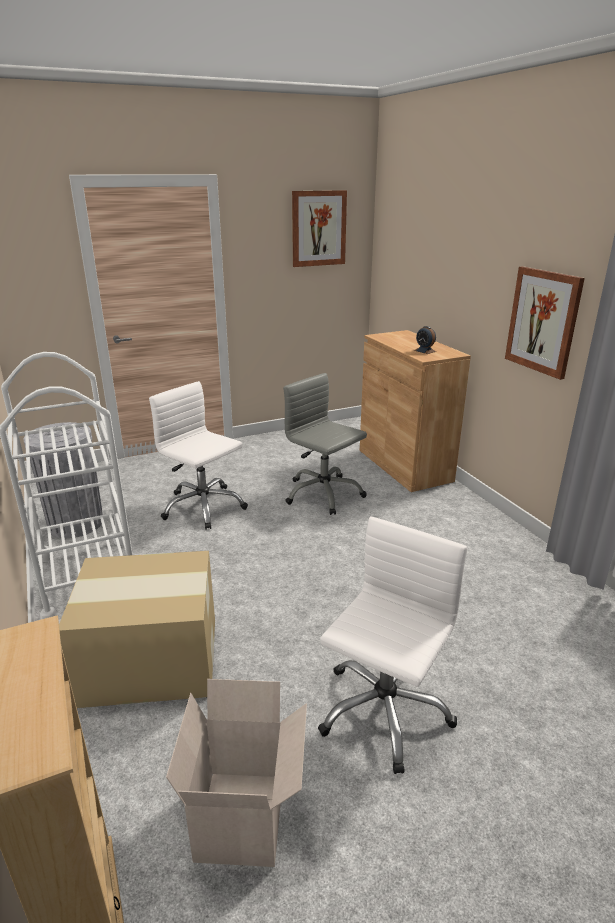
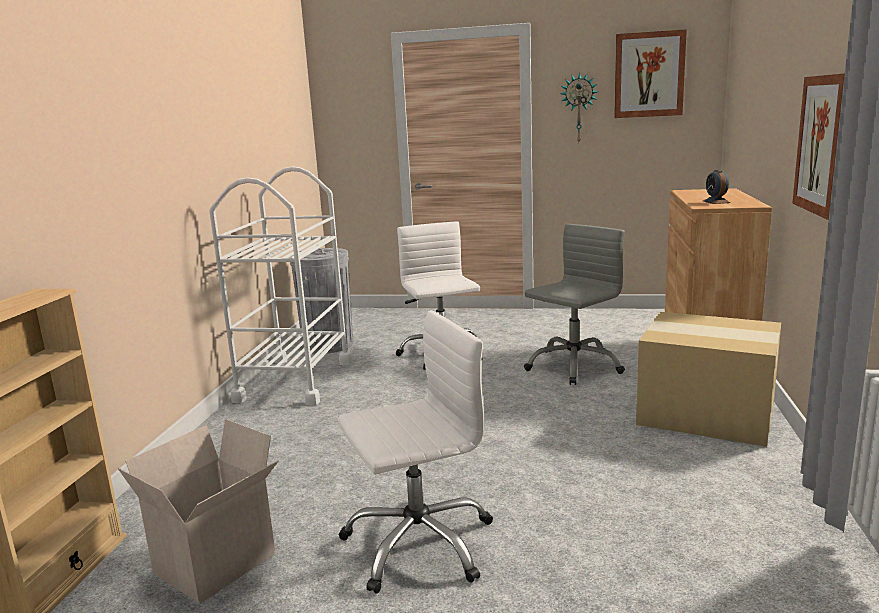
camera: 35 degrees right, 10 degrees down
cardboard box [59,551,215,708] -> cardboard box moved to [636,312,781,447]
grey office chair [283,373,367,515] -> grey office chair turned 60 degrees clockwise [524,224,625,385]
none -> wall clock [560,72,598,142]

